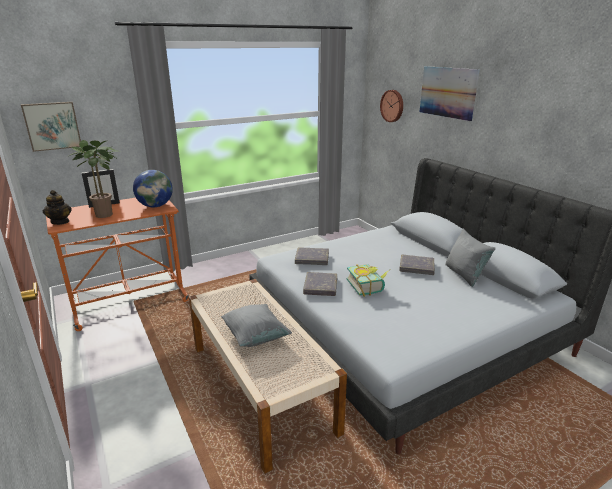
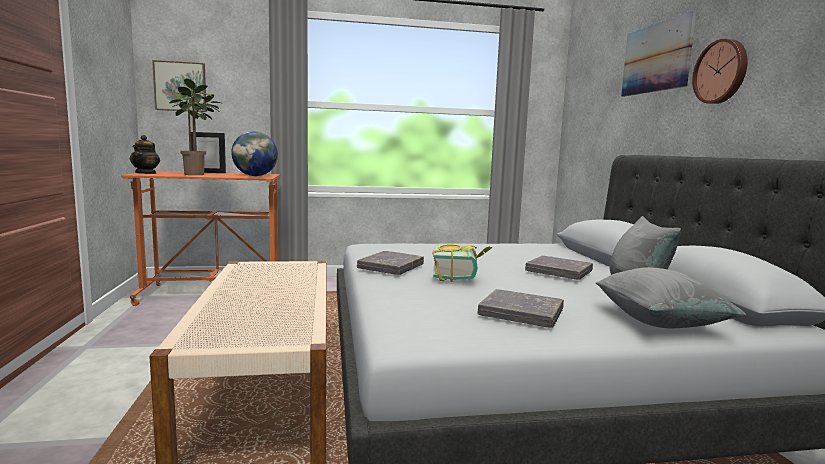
camera: 20 degrees right, 15 degrees down
grey pillow [221,304,292,347] -> grey pillow moved to [596,267,746,328]
grey book [295,247,329,265] -> grey book moved to [478,289,564,328]
wall clock [380,90,403,122] -> wall clock moved to [692,38,748,104]

